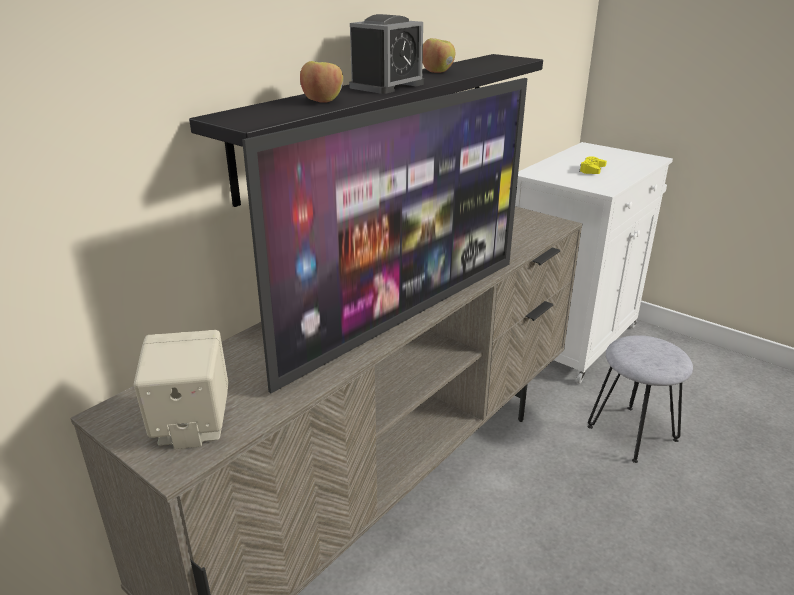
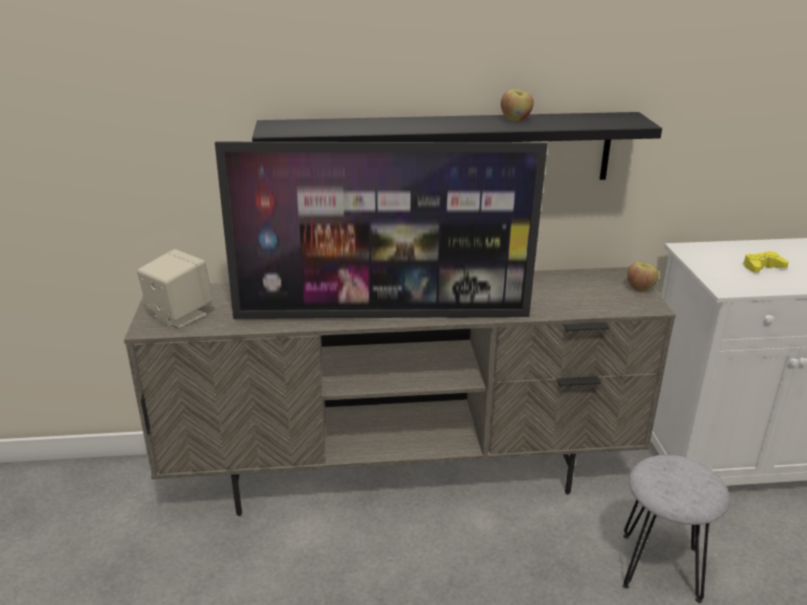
camera: 45 degrees right, 0 degrees up
apple [300,61,343,103] -> apple moved to [627,261,659,291]
alarm clock [349,14,424,94] -> none

